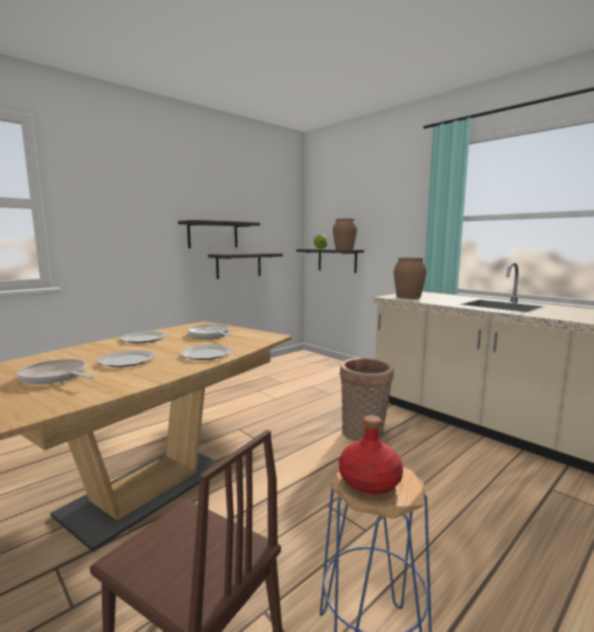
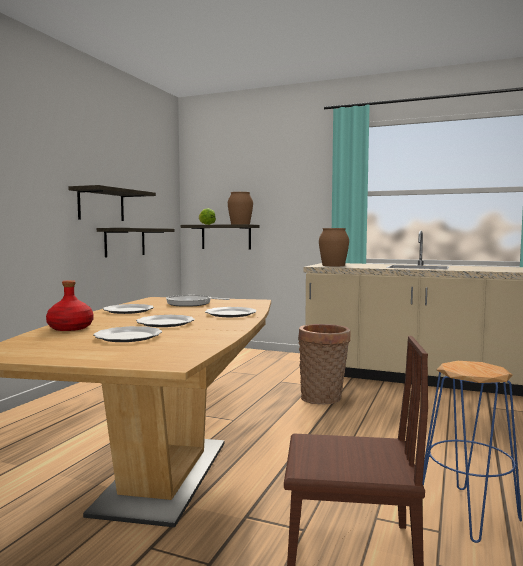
camera: 25 degrees left, 5 degrees down
frying pan [17,359,95,384] -> plate [93,326,162,342]
red bottle [339,415,403,494] -> red bottle moved to [46,280,94,331]

